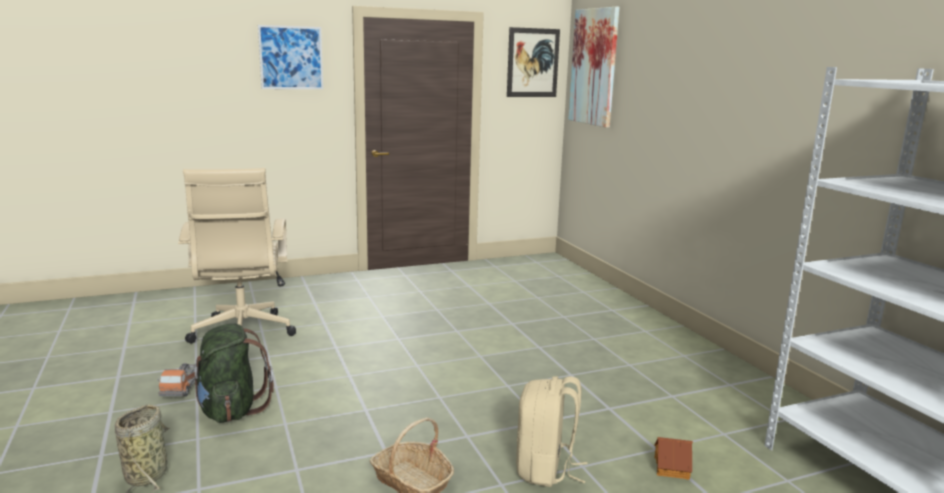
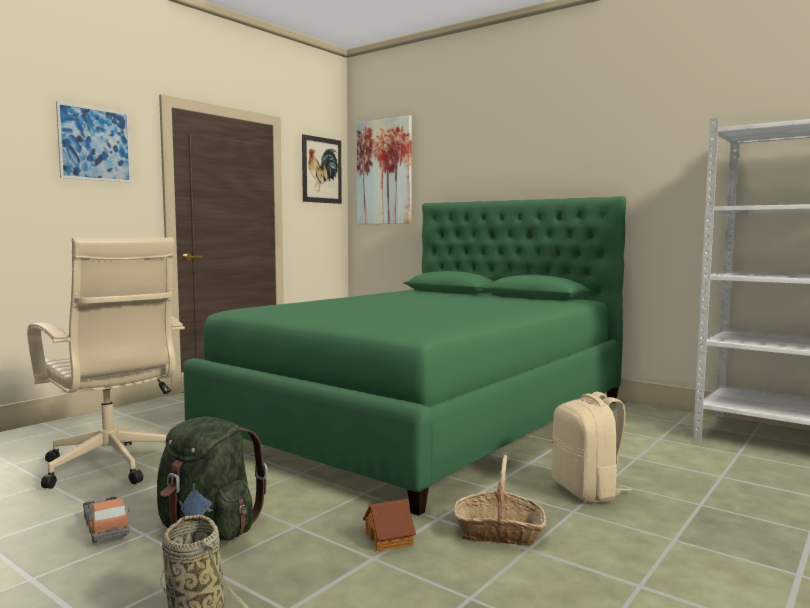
camera: 30 degrees left, 10 degrees down
toy house [654,437,693,480] -> toy house moved to [363,499,416,551]
none -> green bed [184,196,626,516]

